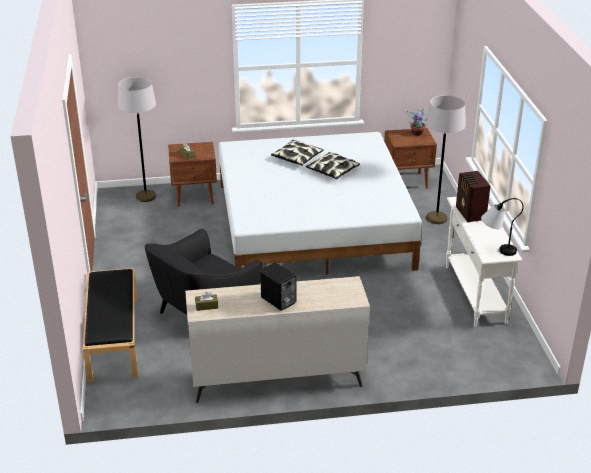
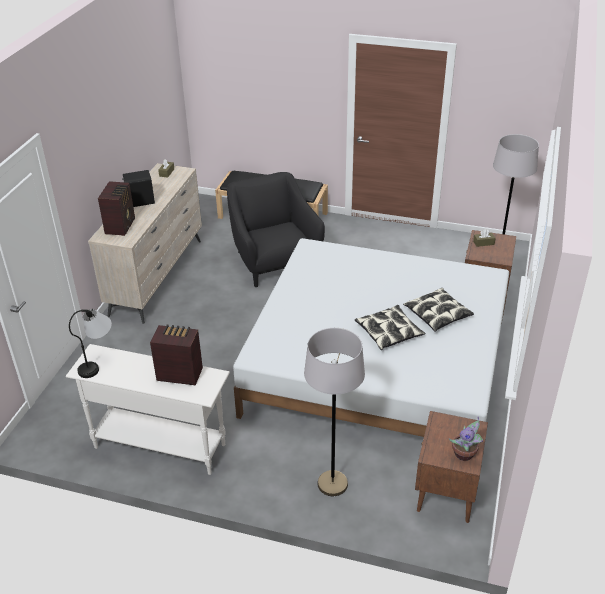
camera: 115 degrees right, 5 degrees up
none -> radio [98,181,135,236]

